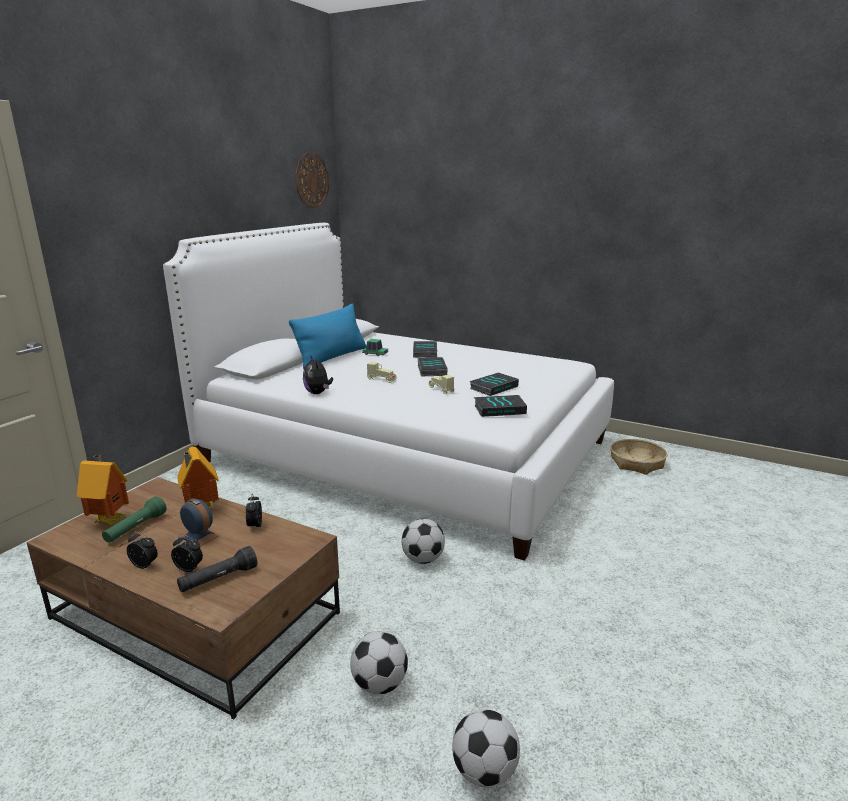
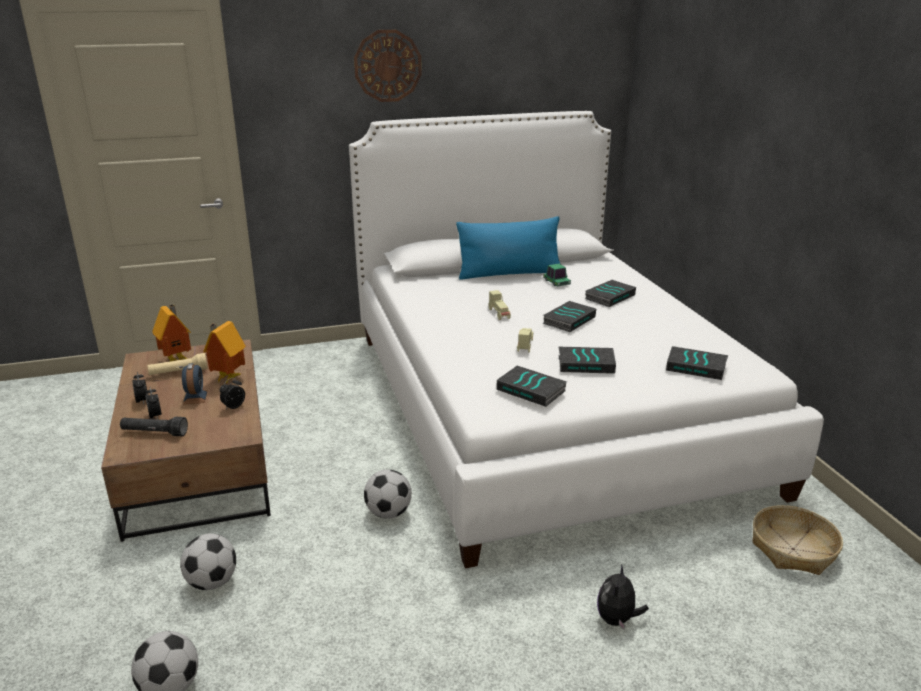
camera: 45 degrees right, 5 degrees up
green flashlight [102,496,167,543] -> beige flashlight [147,353,208,375]
wall clock [295,153,329,209] -> wall clock moved to [354,30,422,102]
plush toy [303,355,333,394] -> plush toy moved to [597,564,649,630]
none -> book [666,346,728,380]

